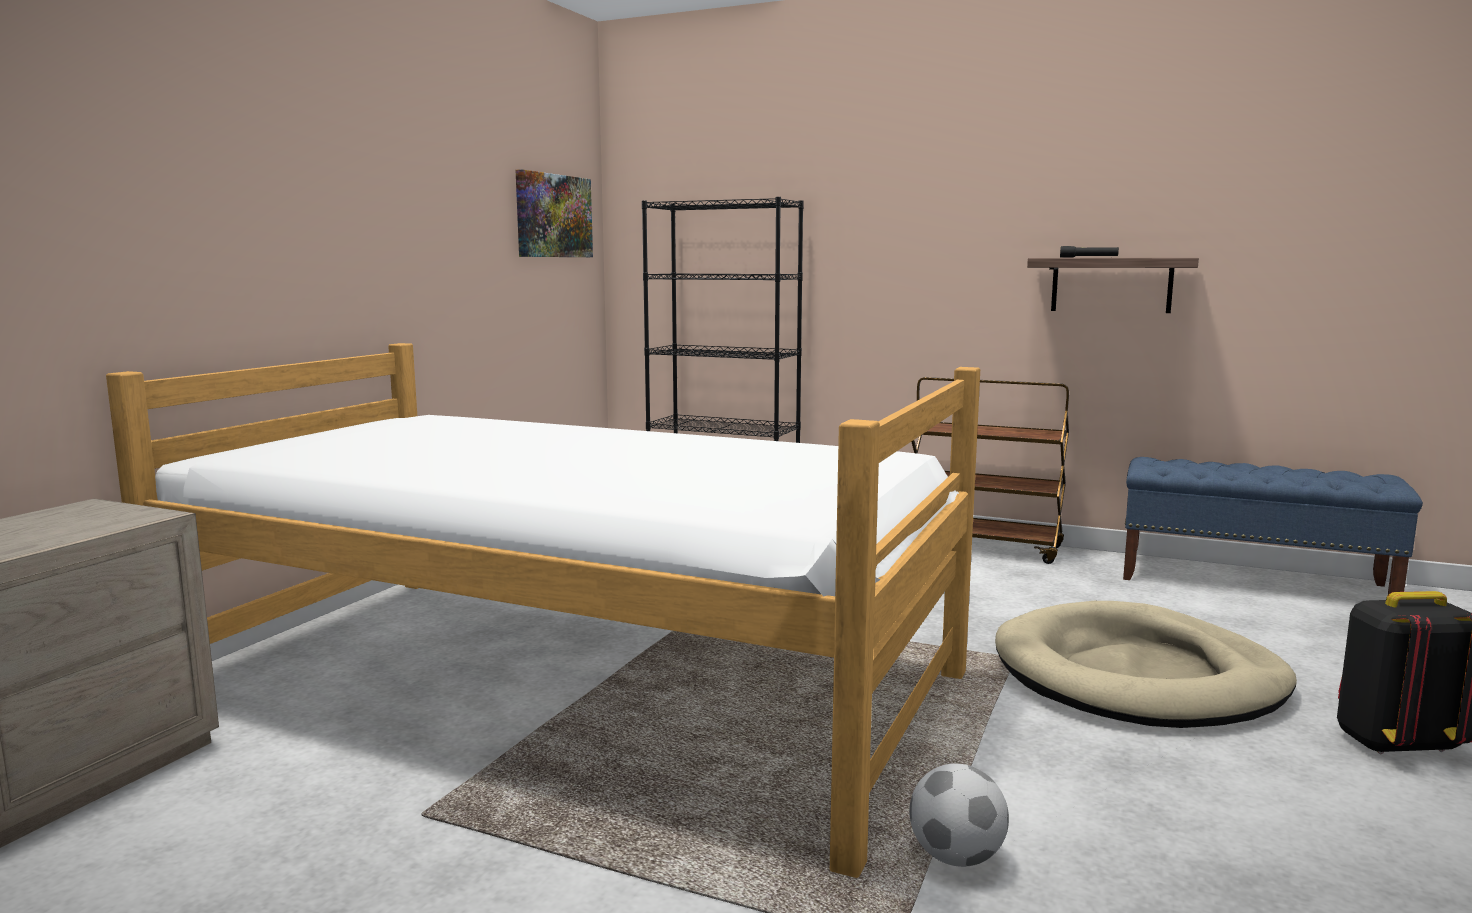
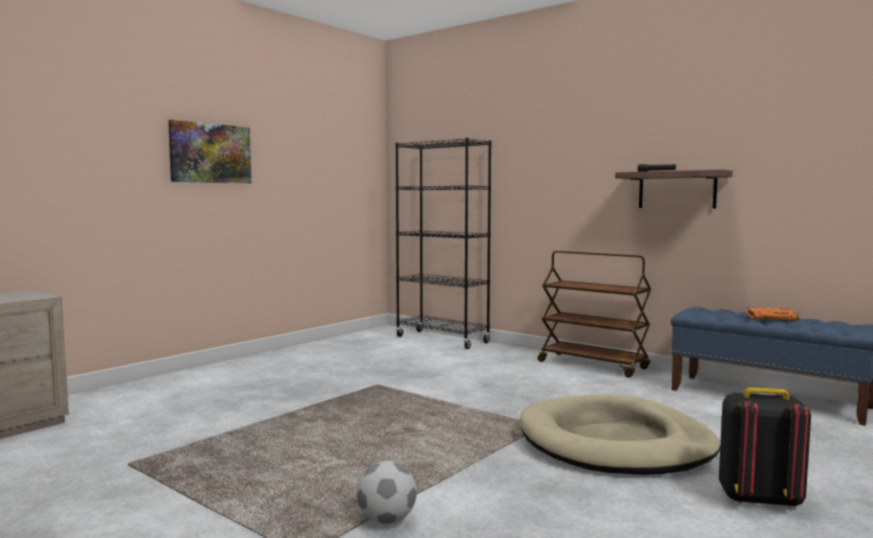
camera: 15 degrees right, 5 degrees down
bed [106,343,980,878] -> none
picture [516,169,593,257] -> picture moved to [168,120,251,183]
none -> orange book [746,307,798,321]

